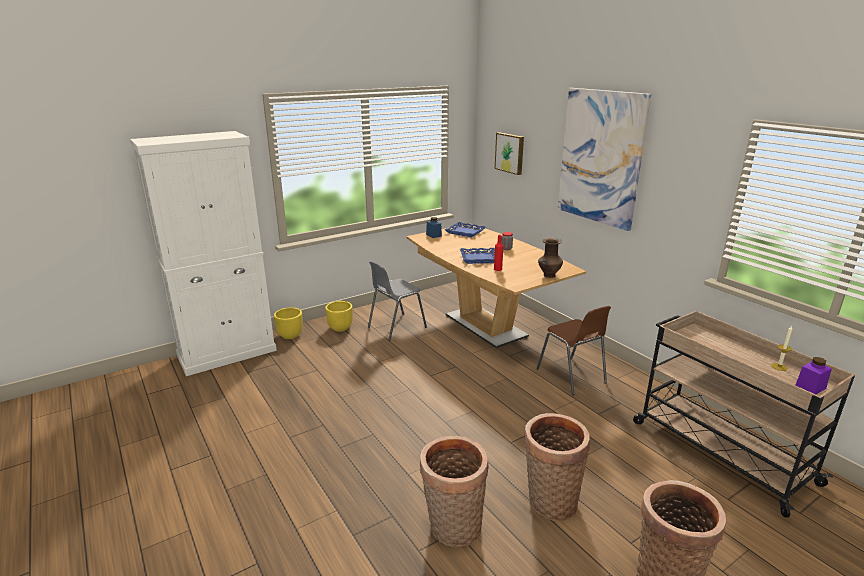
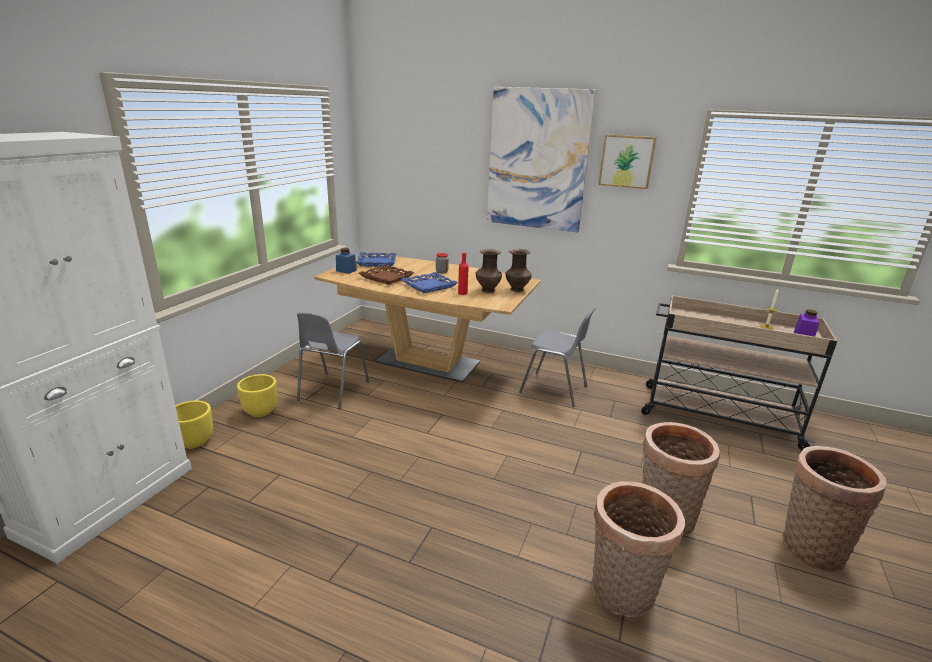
camera: 35 degrees left, 0 degrees up
picture [495,132,524,175] -> picture moved to [598,134,657,189]
brown chair [536,306,611,395] -> grey chair [519,308,596,407]
none -> brown tray [359,264,415,285]
none -> brown vase [476,249,502,293]

